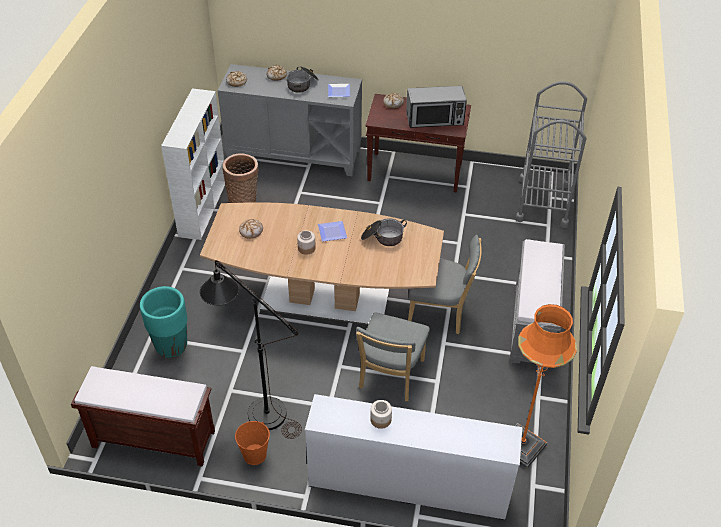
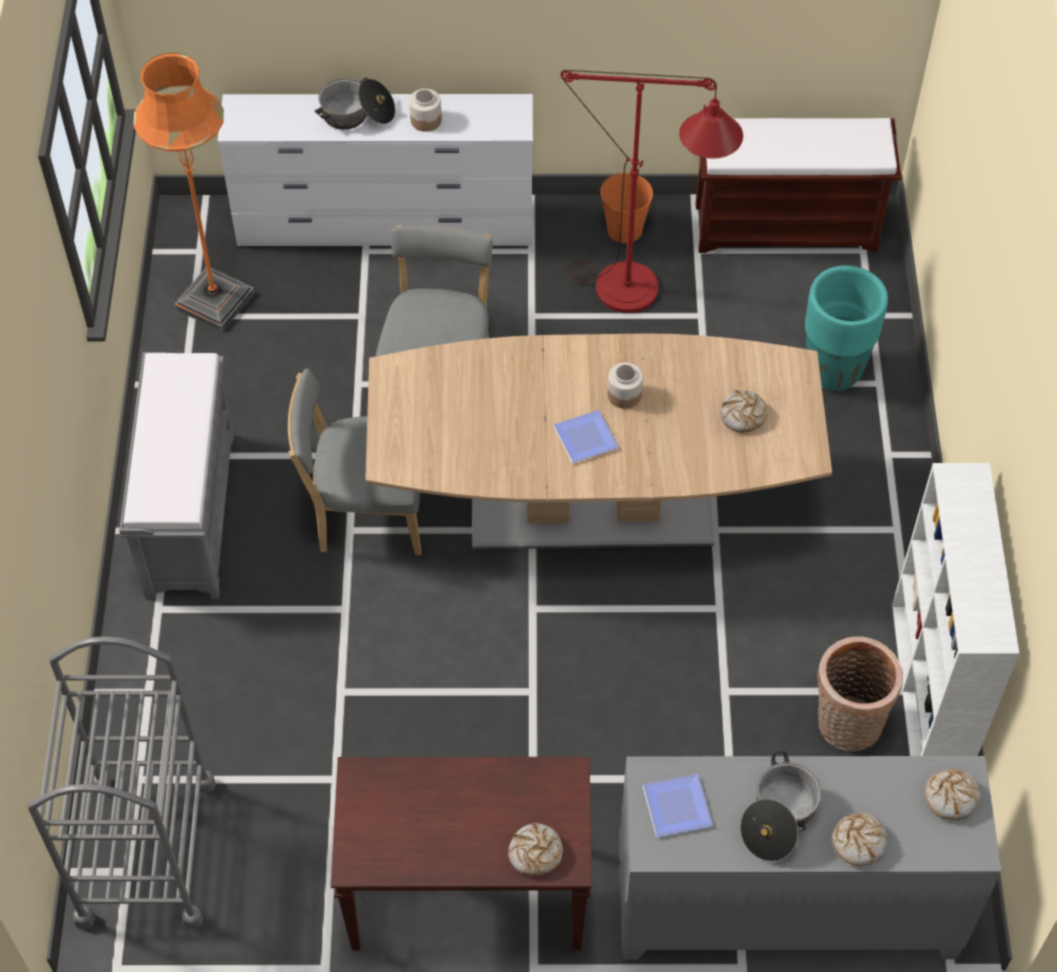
camera: 170 degrees right, 10 degrees up
black floor lamp [200,260,302,439] -> red floor lamp [561,70,743,313]
cooking pot [361,218,407,246] -> cooking pot moved to [314,77,395,130]
microwave [406,86,467,128] -> none

